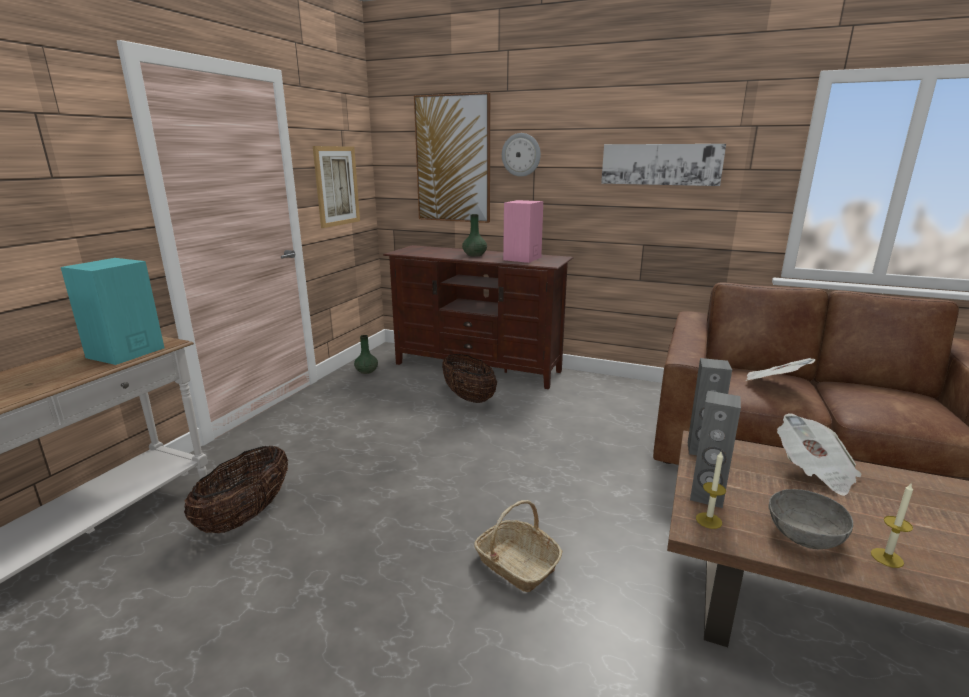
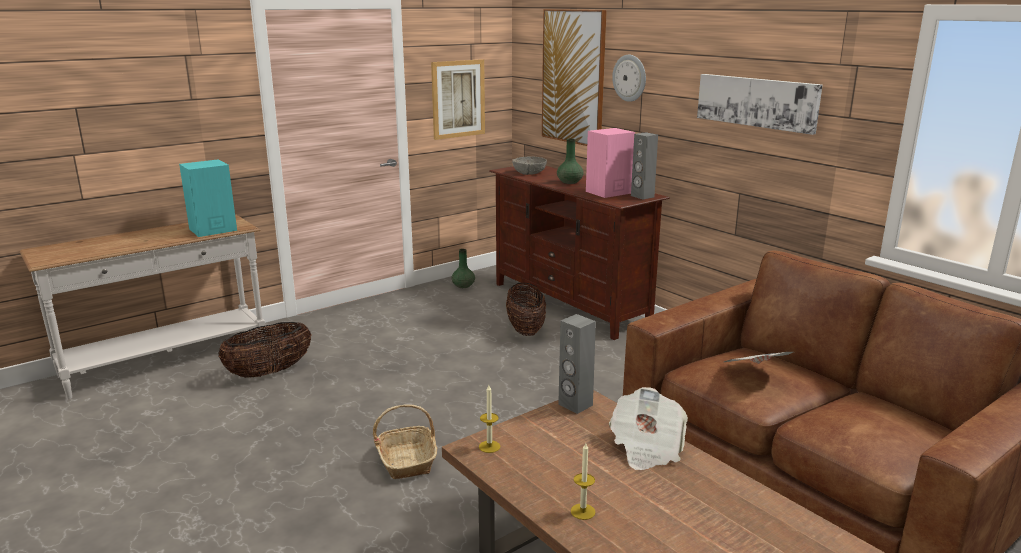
camera: 30 degrees right, 0 degrees up
grey speaker [690,391,741,508] -> grey speaker moved to [631,132,658,199]
grey bowl [768,489,853,550] -> grey bowl moved to [512,157,547,175]

